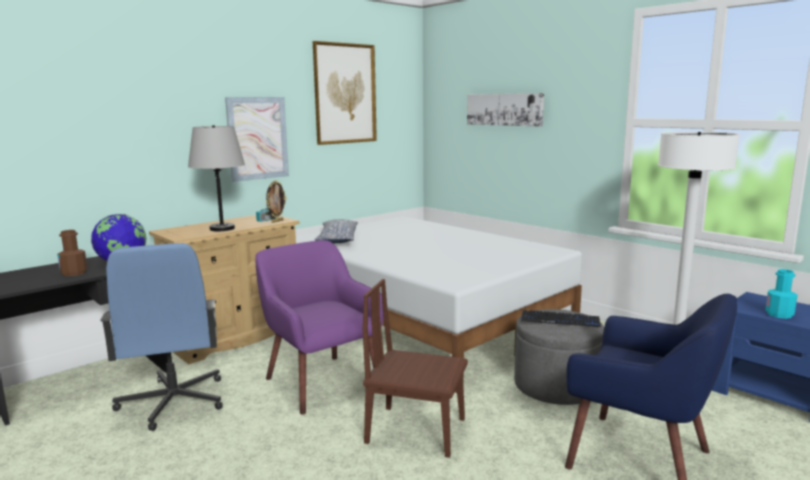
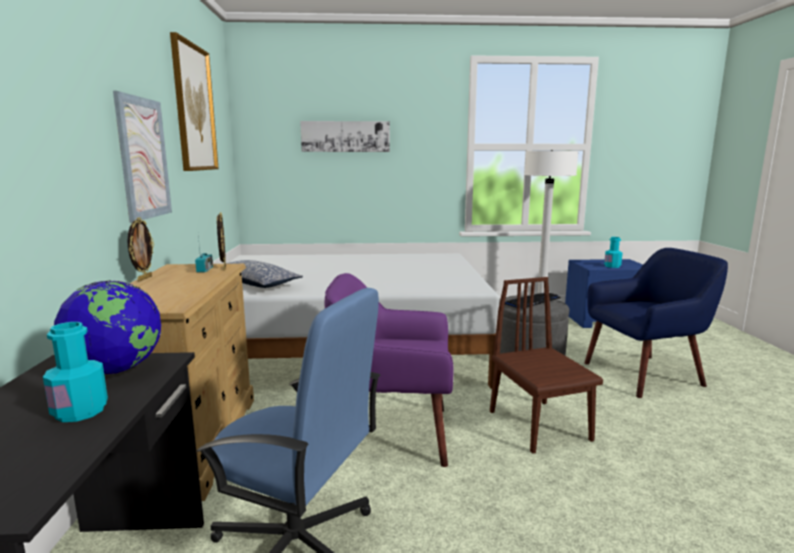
camera: 50 degrees left, 0 degrees up
brown bottle [57,230,88,276] -> turquoise bottle [43,322,108,422]
grey table lamp [188,125,245,231] -> none
brown chair [363,279,468,458] -> brown chair turned 105 degrees clockwise [490,277,603,454]
none -> picture frame [128,217,154,281]

